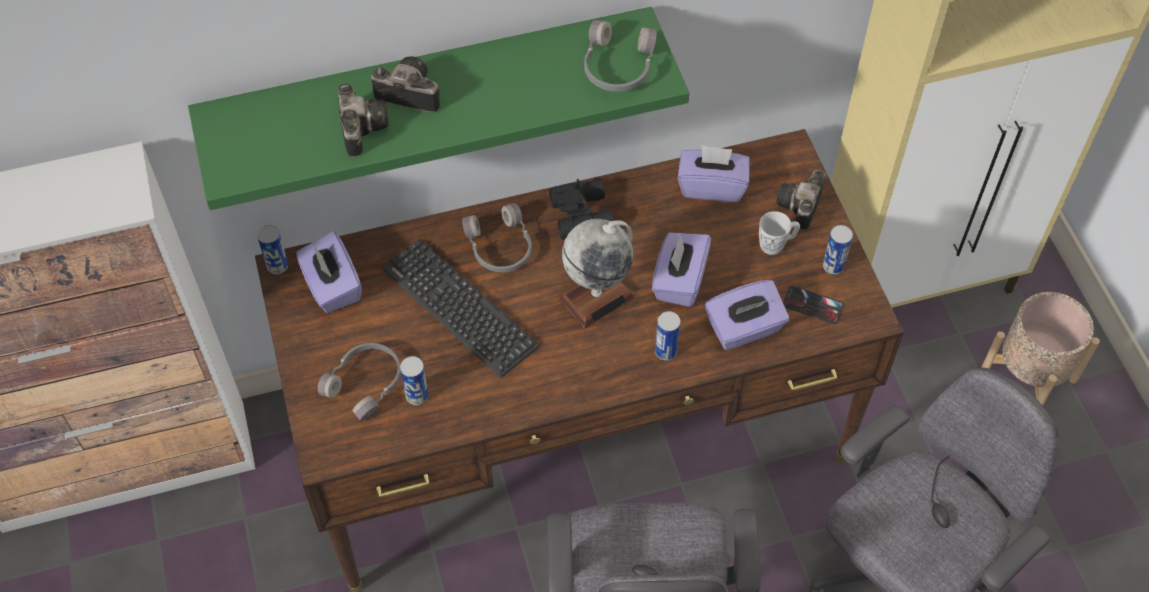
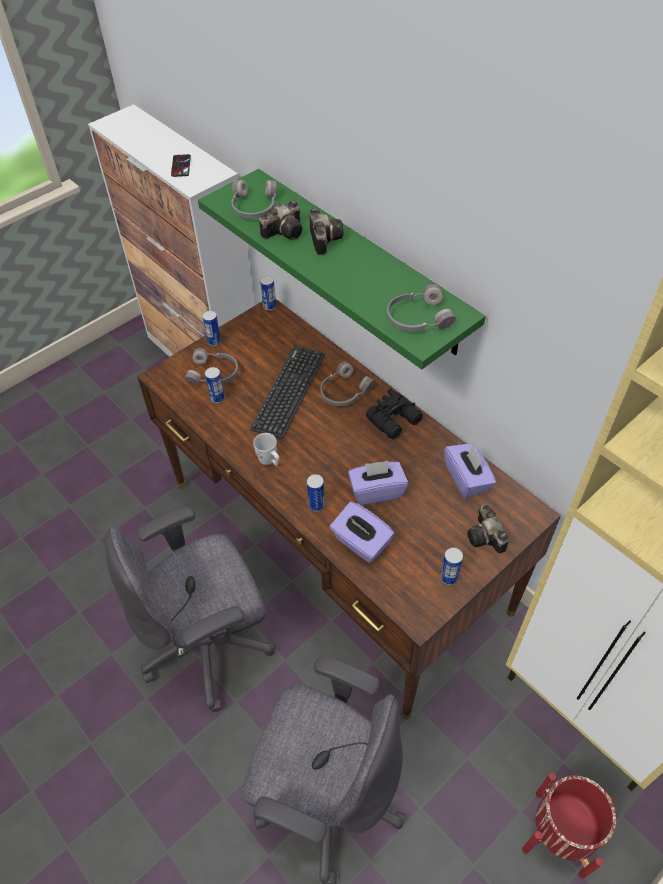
camera: 65 degrees right, 5 degrees down
purple tissue box [296,231,362,313] -> none
globe [559,219,635,328] -> none
white mug [759,211,800,255] -> white mug moved to [253,433,279,466]
camera [776,170,825,230] -> camera turned 105 degrees counterclockwise [467,504,509,553]
phone [783,285,844,324] -> phone moved to [171,154,191,177]
beige planter [981,292,1100,405] -> red planter [522,773,616,879]
none -> can [202,311,221,346]
none -> grey headphones [231,180,277,218]

